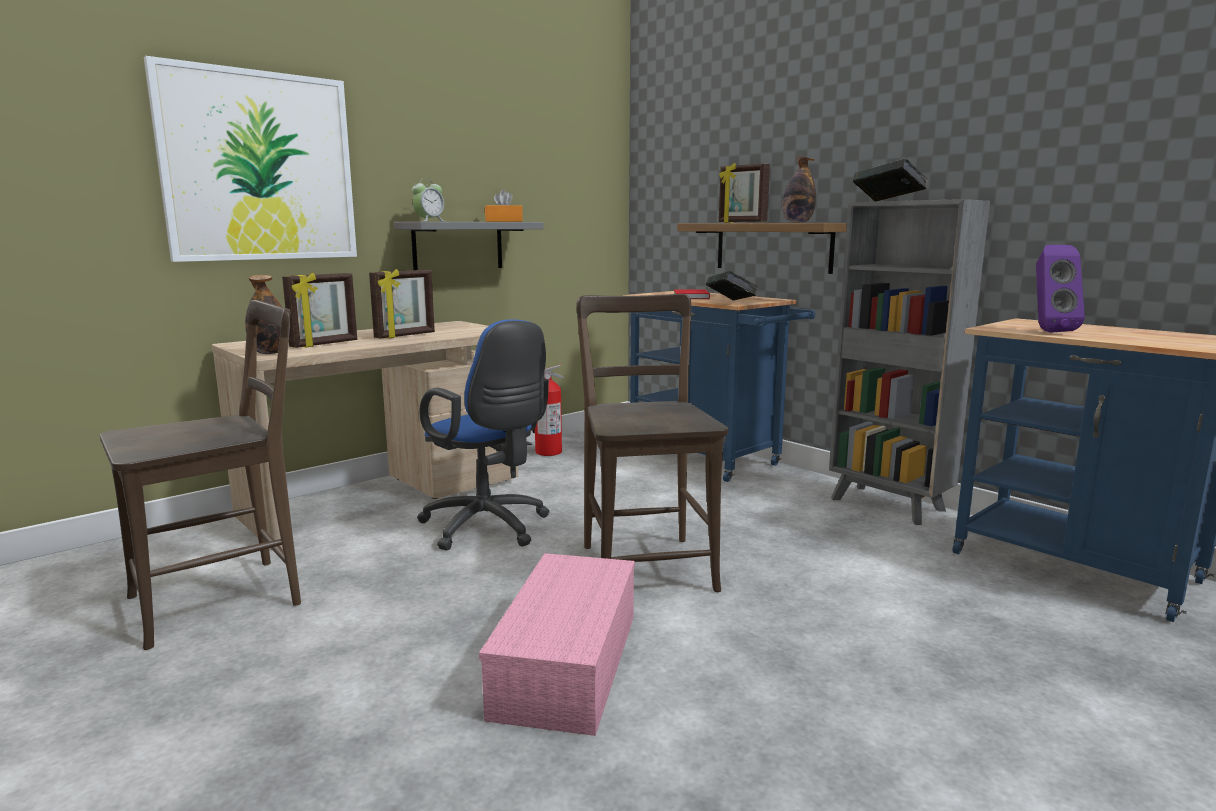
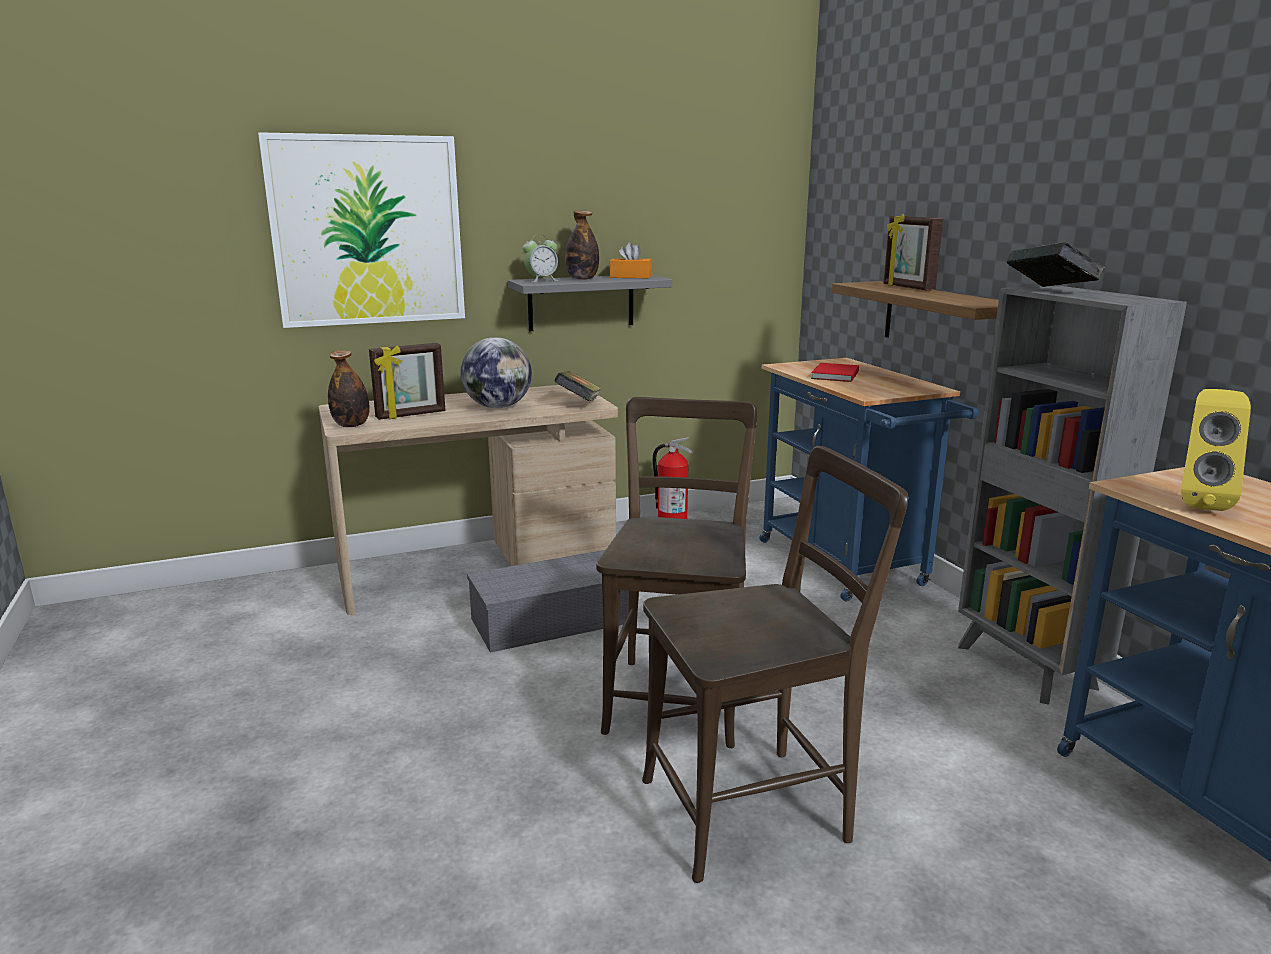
camera: 20 degrees right, 5 degrees up
brown chair [100,300,301,650] -> brown chair moved to [642,446,908,883]
picture frame [369,269,435,339] -> globe [460,337,532,408]
blue office chair [417,319,549,550] -> grey storage box [467,550,628,653]
pink storage box [479,553,635,736] -> none
book [706,271,760,301] -> book moved to [554,371,602,401]
bottle [783,156,816,223] -> bottle moved to [565,210,599,280]
purple speaker [1036,245,1085,333] -> yellow speaker [1181,389,1251,511]

